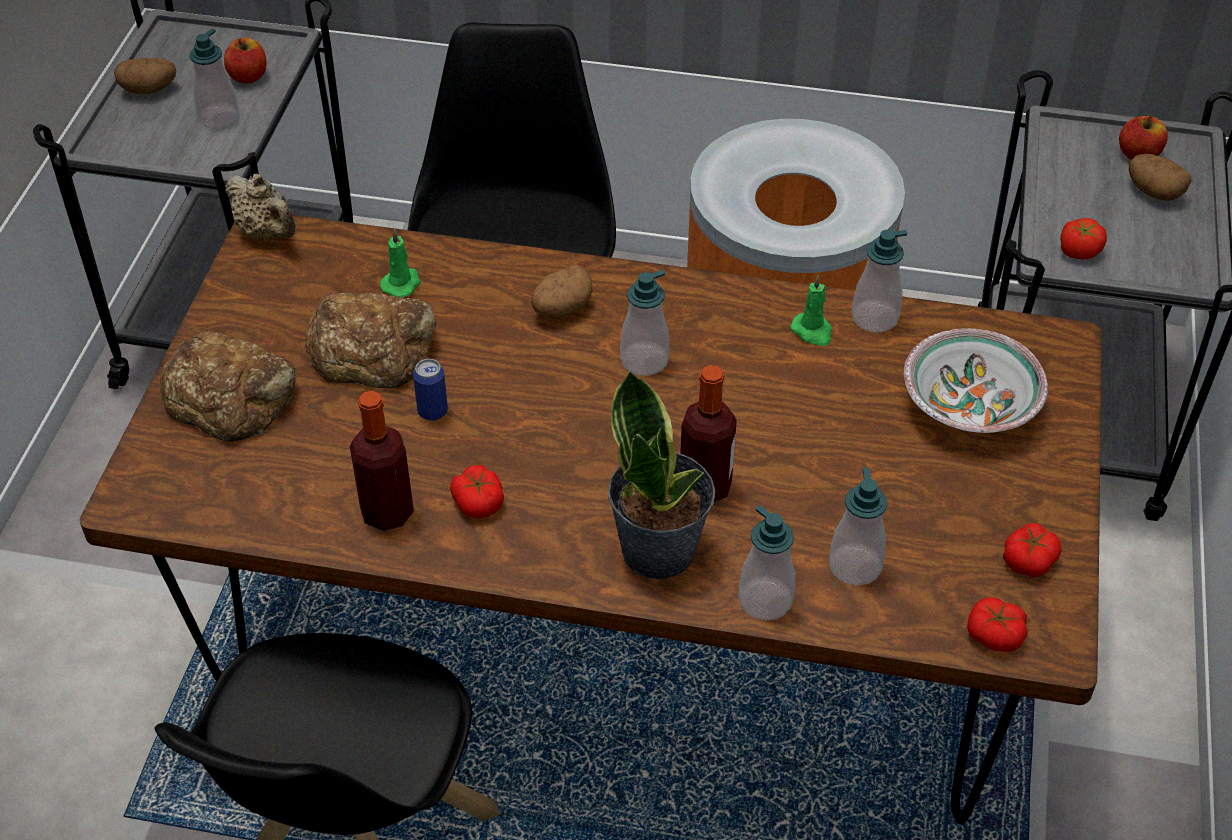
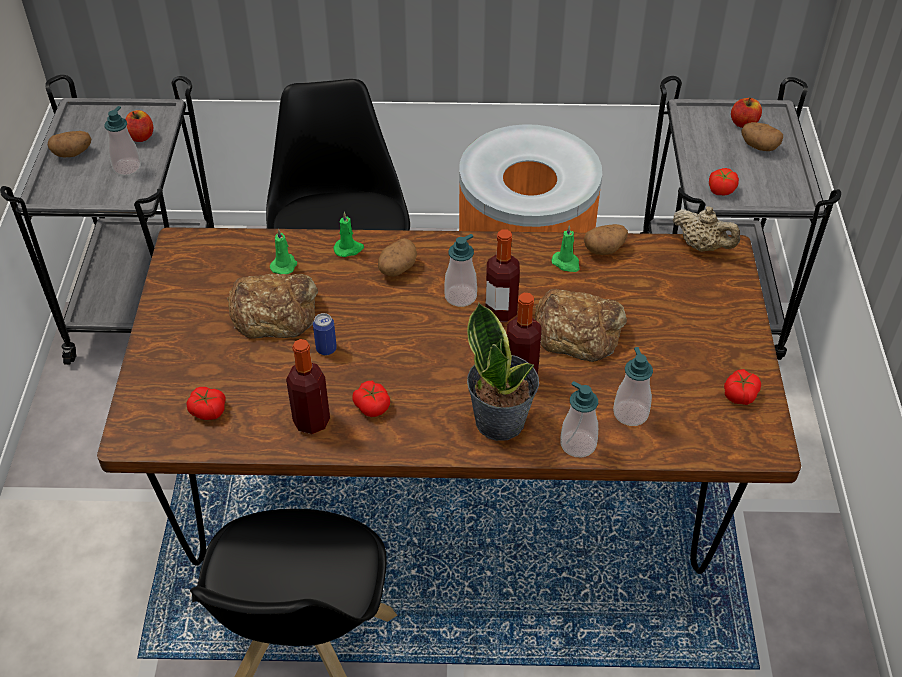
camera: 10 degrees left, 0 degrees up
bread [160,330,296,442] -> bread moved to [535,289,627,362]
beige teapot [225,174,296,239] -> beige teapot moved to [672,206,740,252]
soap dispenser [852,230,908,332] -> potato [584,224,628,255]
bowl [904,328,1048,433] -> none
tomato [967,597,1027,652] -> tomato moved to [187,387,226,420]
none -> green candle [333,212,364,257]
none -> bottle [485,229,520,322]

